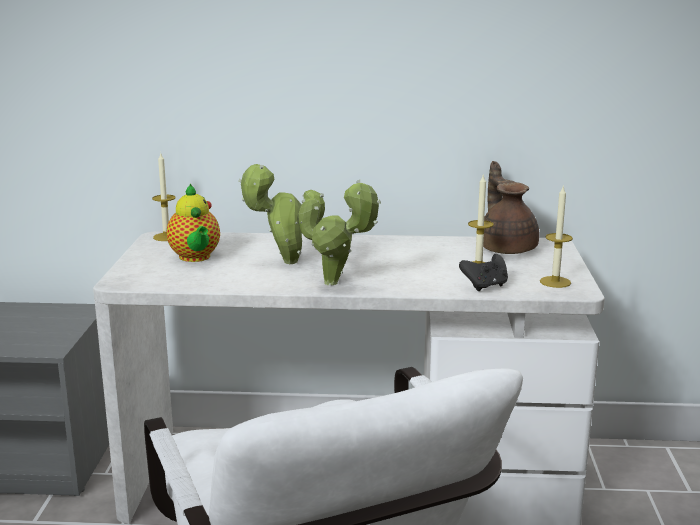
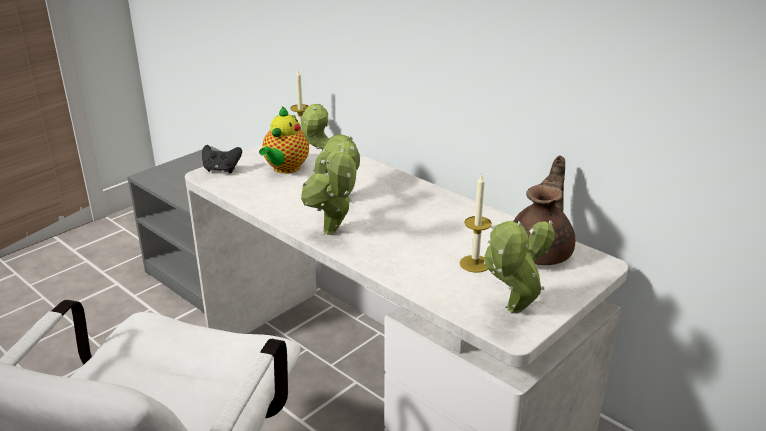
camera: 40 degrees right, 10 degrees up
black game controller [459,254,508,291] -> black game controller moved to [202,145,242,173]
candle [540,185,573,288] -> potted plant [484,220,555,313]

